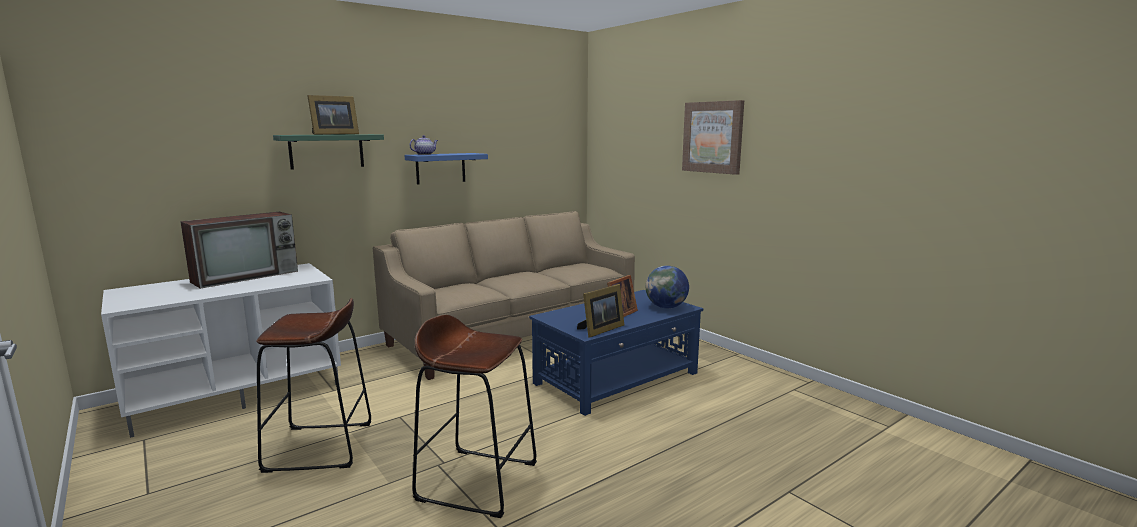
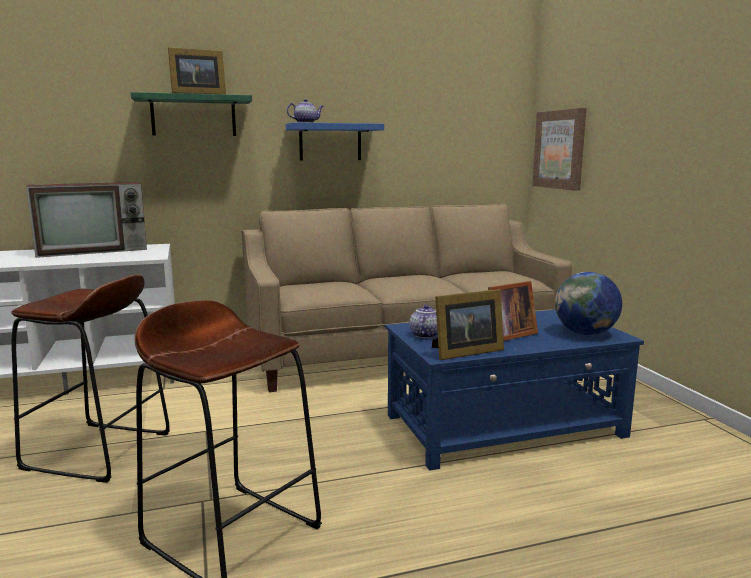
camera: 20 degrees right, 0 degrees up
picture [682,100,744,175] -> picture moved to [532,108,586,191]
none -> teapot [409,305,438,338]

